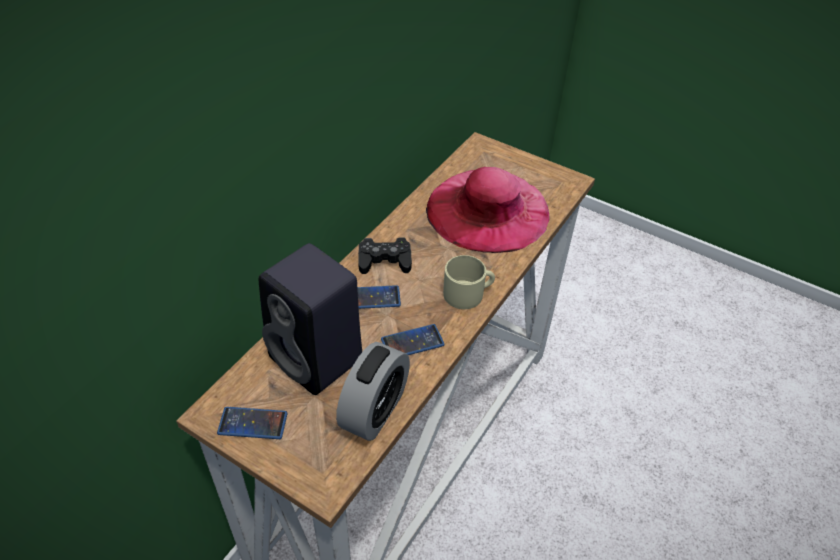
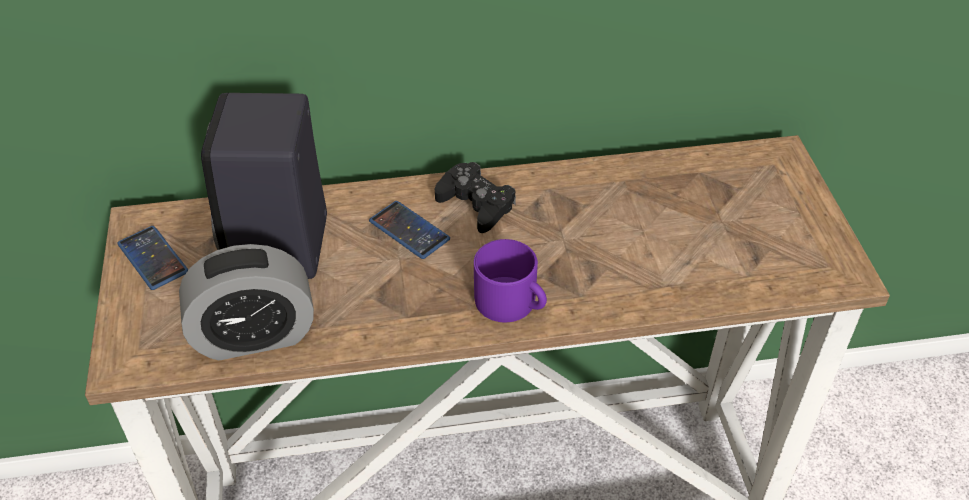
camera: 50 degrees right, 0 degrees up
phone [381,324,445,355] -> none
pink hat [426,167,549,253] -> none
beige mug [443,255,495,309] -> purple mug [474,239,547,322]

